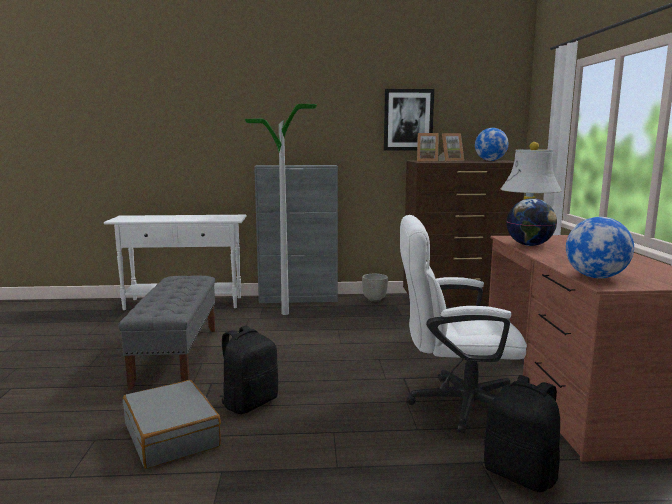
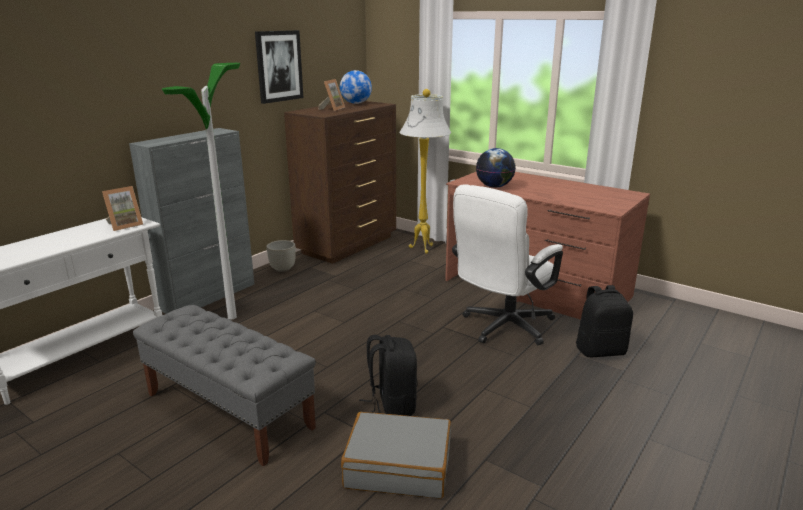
camera: 50 degrees left, 10 degrees up
picture frame [417,133,439,162] -> picture frame moved to [102,186,143,231]
globe [566,217,634,278] -> none

